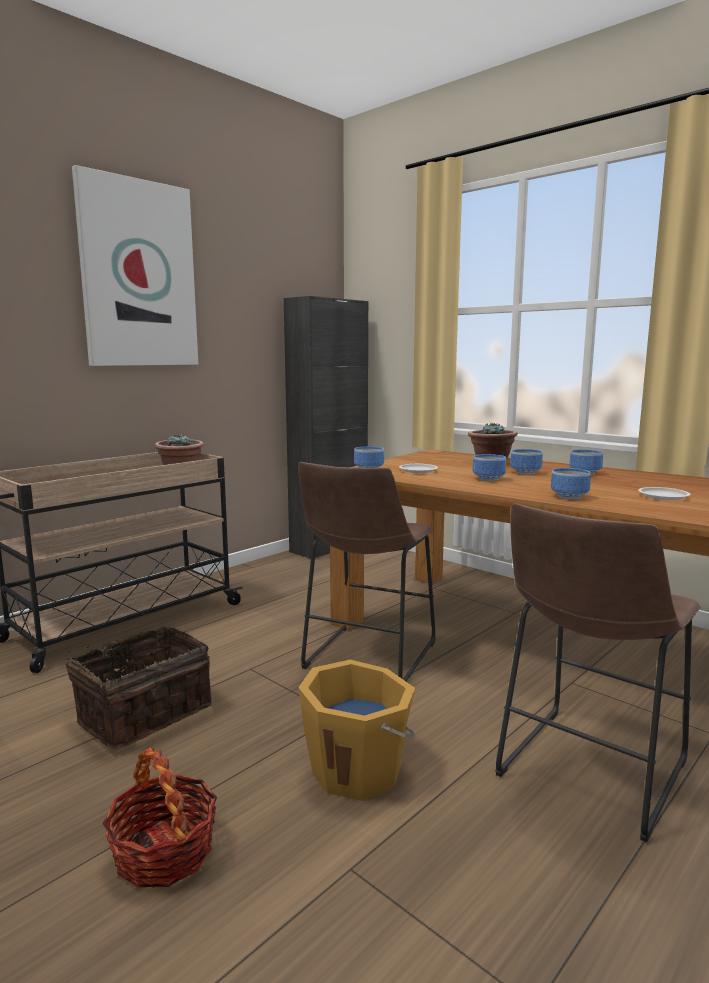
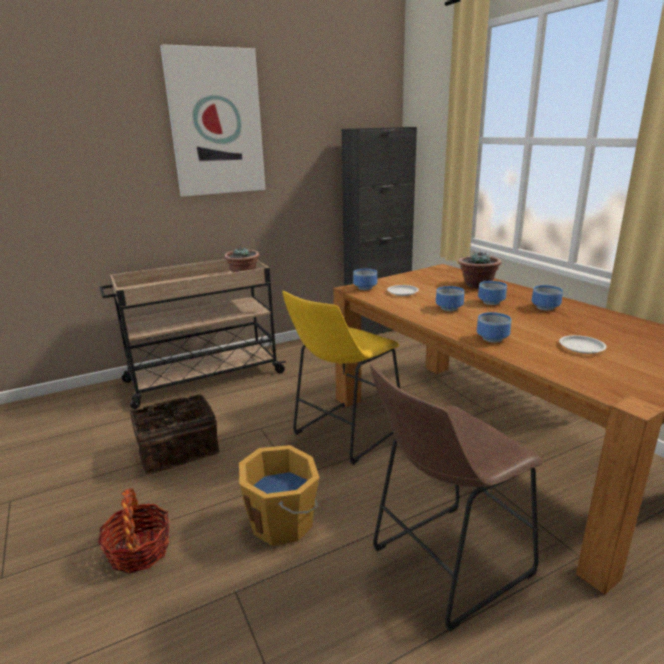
camera: 20 degrees right, 10 degrees up
brown stool [298,462,436,682] -> yellow stool [282,291,400,465]

